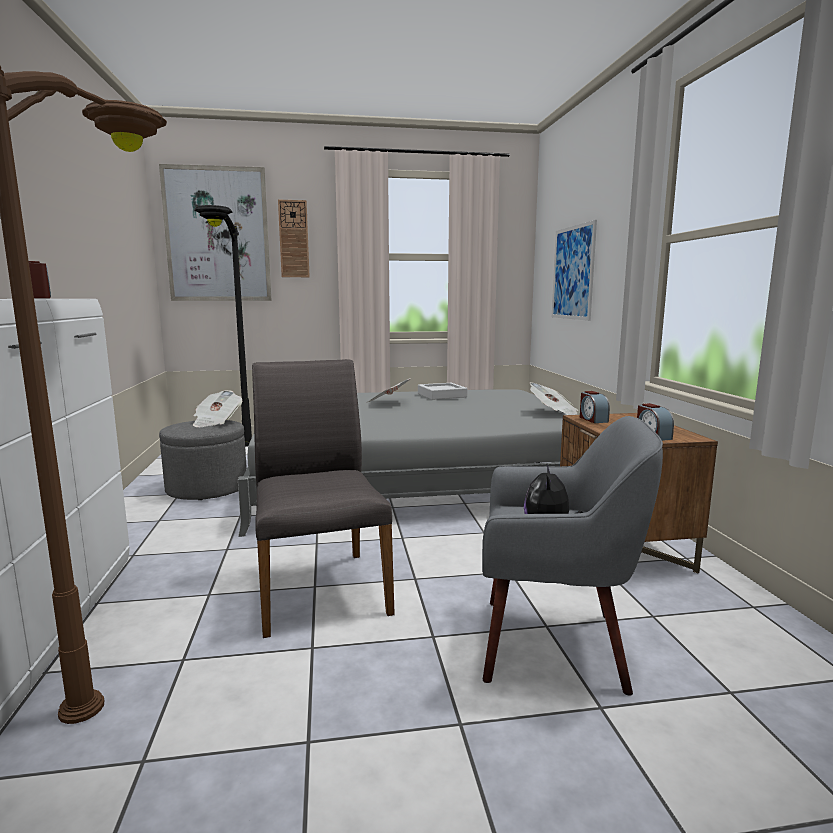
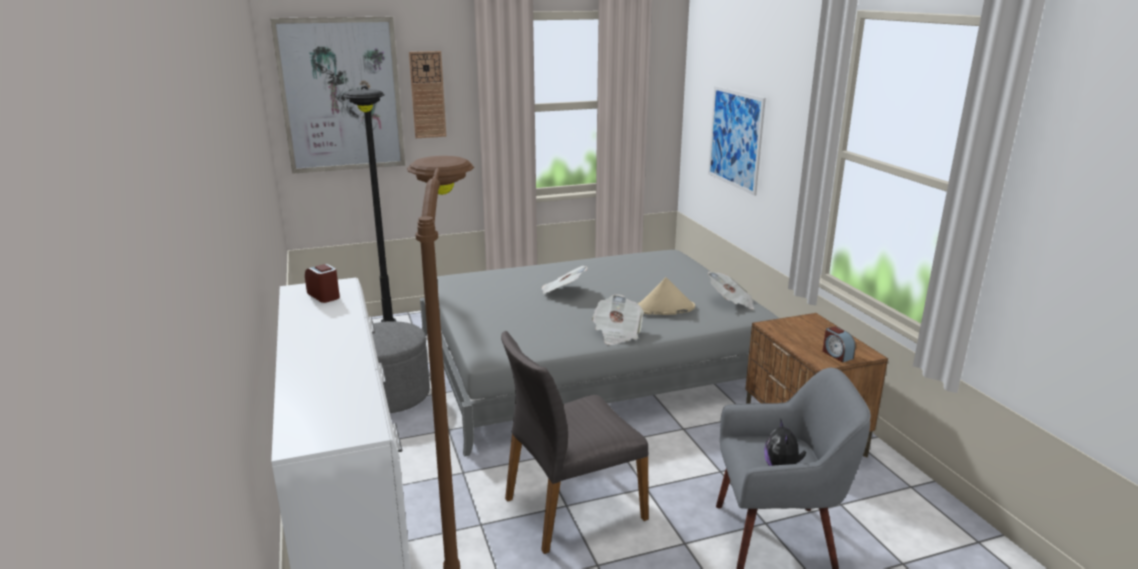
camera: 10 degrees left, 10 degrees up
newspaper [193,390,243,427] -> newspaper moved to [592,294,644,345]
grey chair [252,359,395,638] -> grey chair turned 90 degrees counterclockwise [501,331,649,554]
grey tray [418,383,467,400] -> none
alarm clock [580,391,610,423] -> none
none -> beige hat [638,277,695,315]

